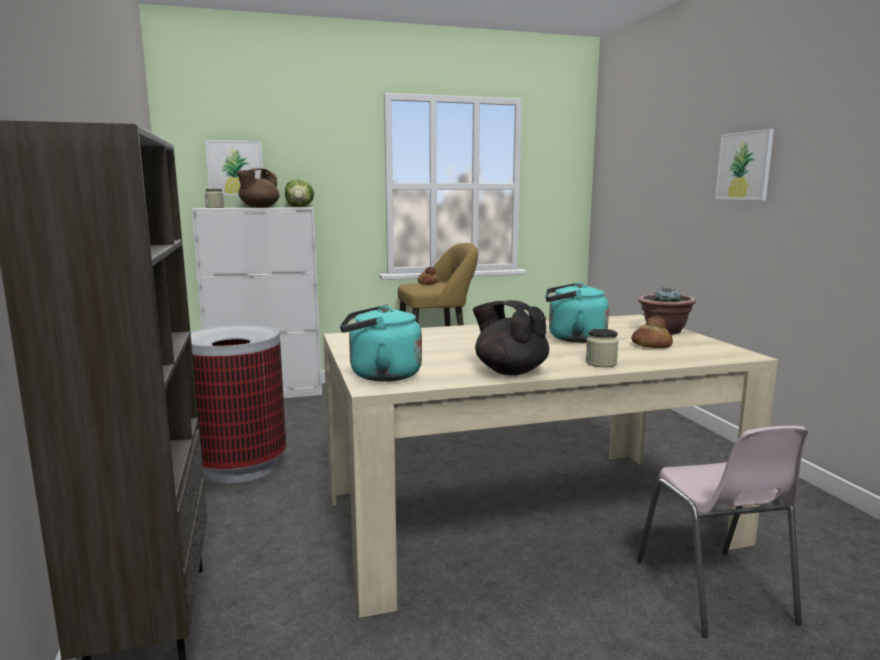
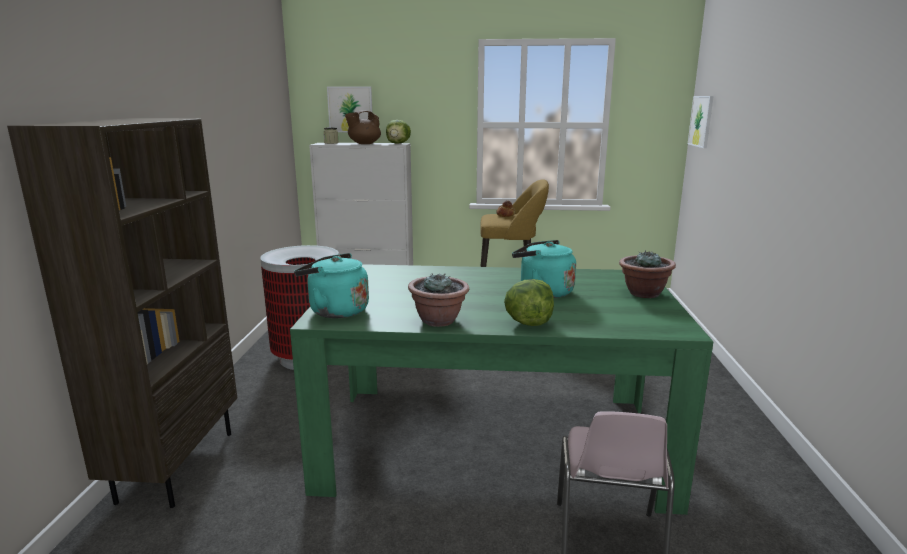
camera: 20 degrees right, 5 degrees up
beige dining table [323,315,778,618] -> green dining table [290,264,713,515]
black teapot [473,300,549,375] -> potted plant [408,273,469,327]
jar [586,329,619,367] -> lettuce [504,279,554,326]
bread [631,316,673,348] -> none
picture [715,129,774,200] -> picture moved to [688,96,714,148]

